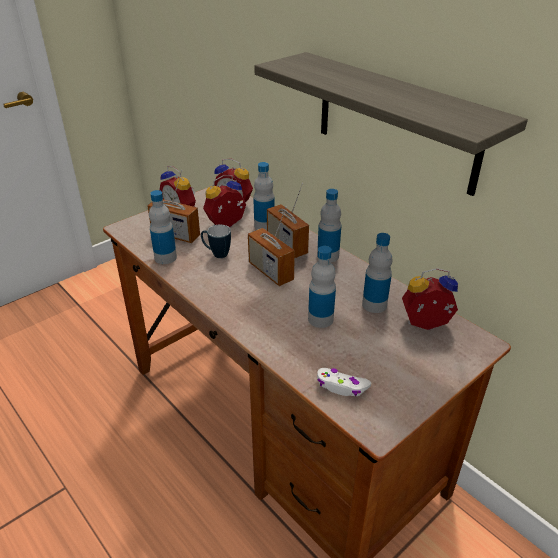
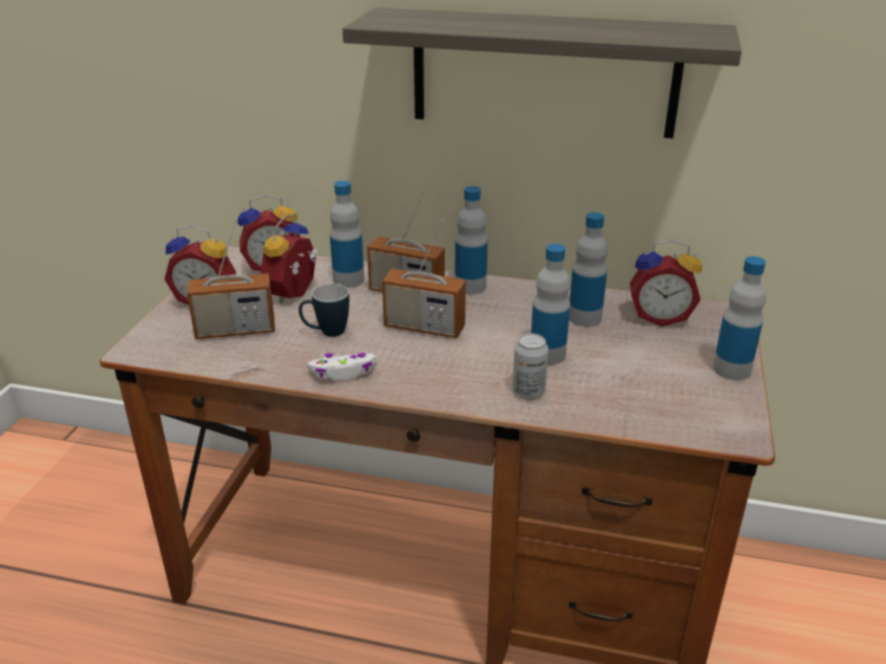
camera: 35 degrees left, 5 degrees down
bottle [149,190,177,264] -> bottle moved to [713,256,766,380]
white game controller [317,368,371,396] -> white game controller moved to [307,353,376,380]
alarm clock [402,268,458,330] -> alarm clock turned 135 degrees counterclockwise [630,240,702,327]
none -> can [512,333,549,399]

